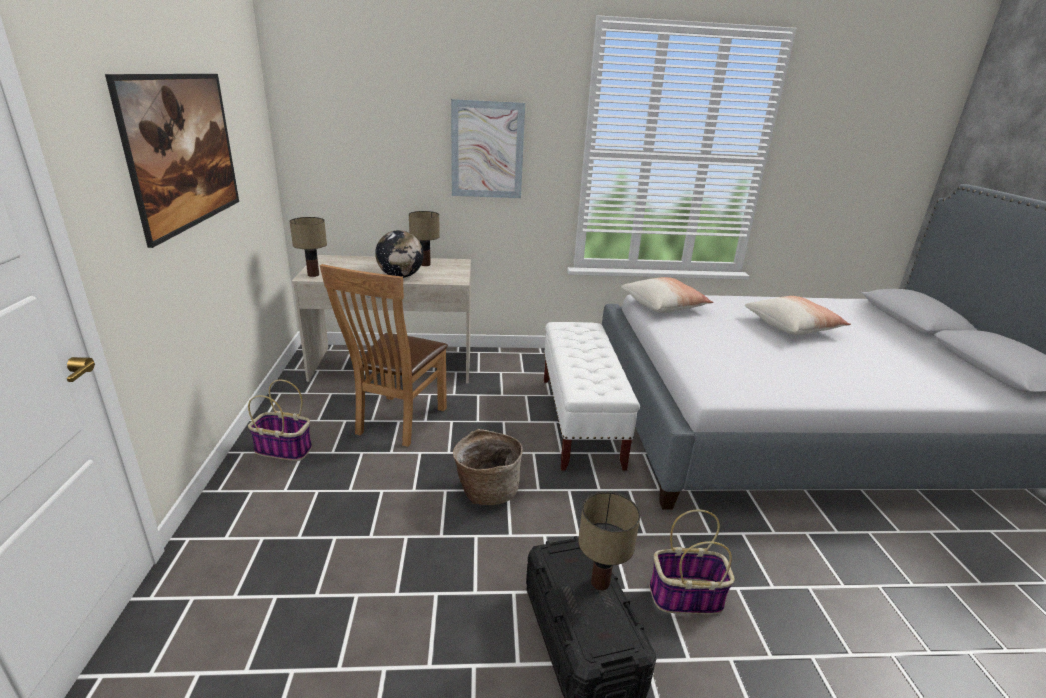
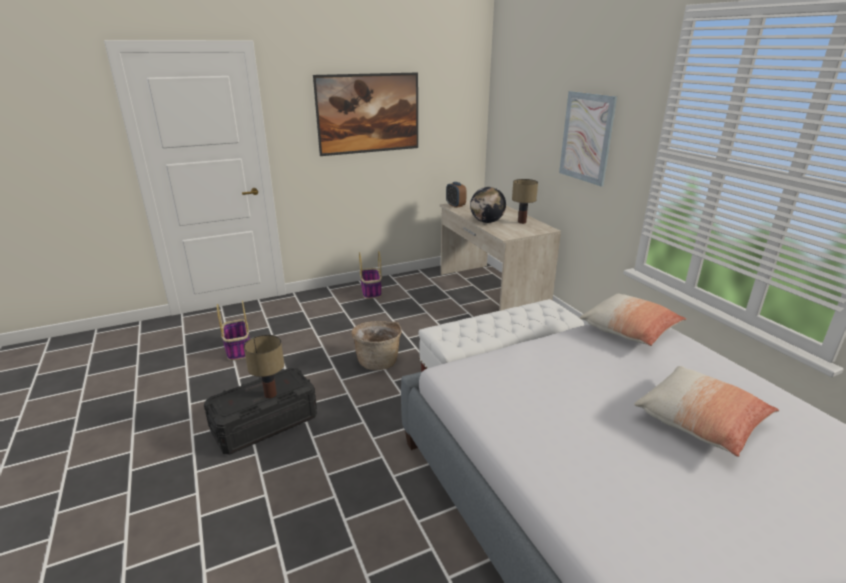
camera: 70 degrees right, 0 degrees up
table lamp [290,217,327,277] -> alarm clock [446,182,467,208]
brown chair [320,264,448,447] -> none
basket [649,510,735,615] -> basket moved to [217,300,249,360]

